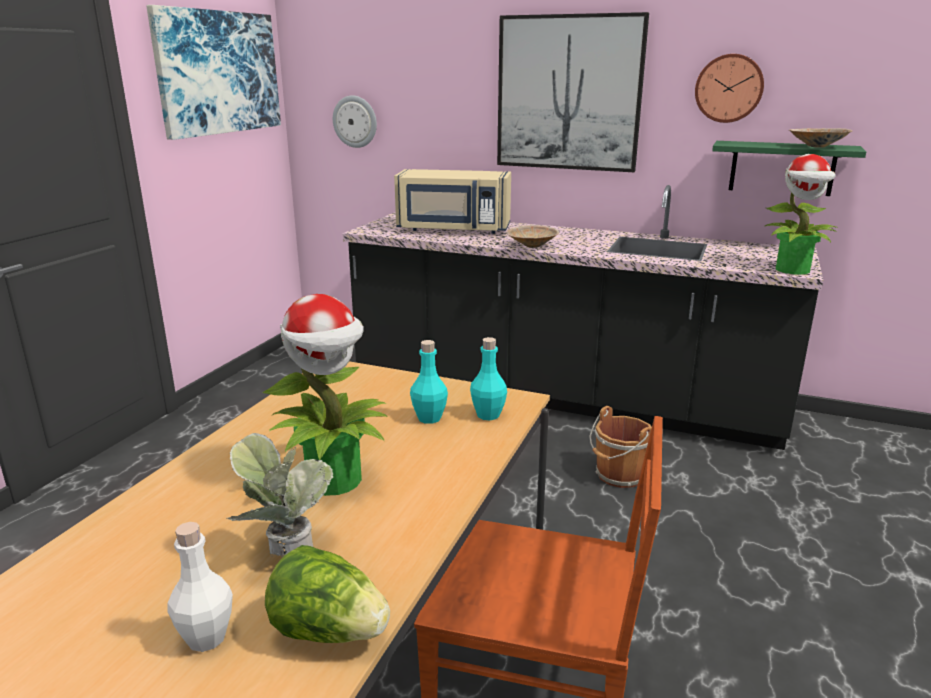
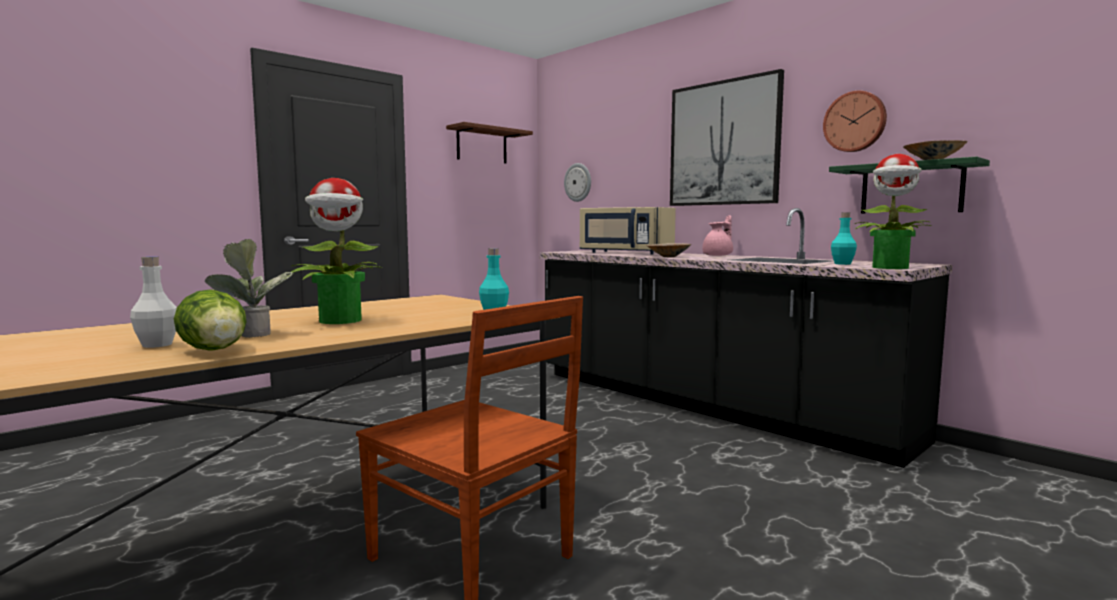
camera: 25 degrees right, 15 degrees down
picture [146,5,281,140] -> brown shelf [446,122,533,164]
turquoise bottle [410,340,448,424] -> turquoise bottle moved to [831,212,857,265]
brown bucket [589,406,652,488] -> none
none -> pink teapot [702,215,733,256]

